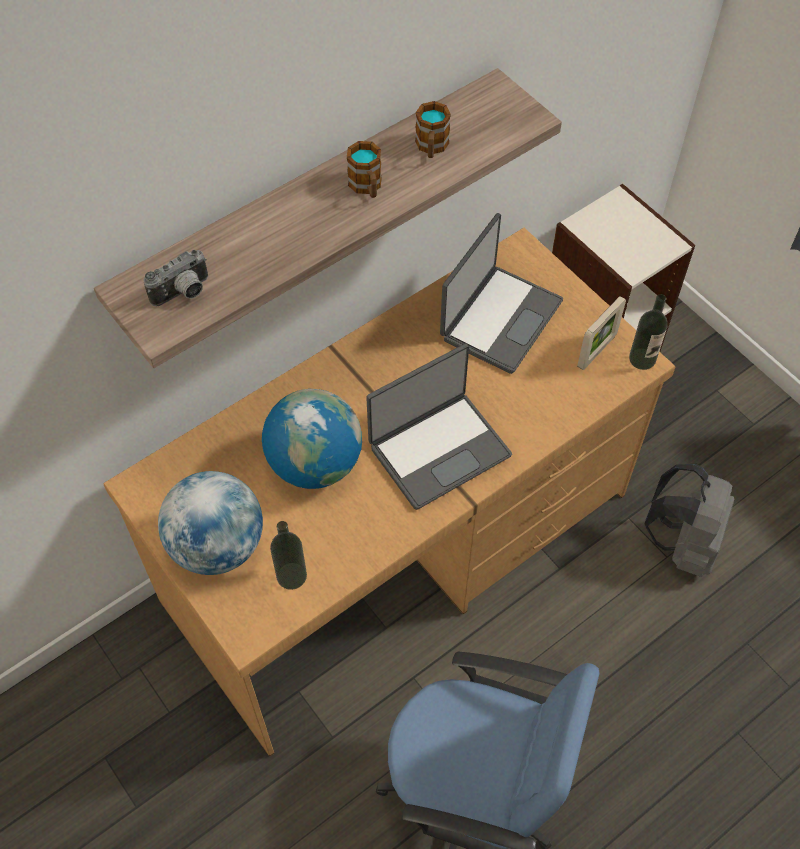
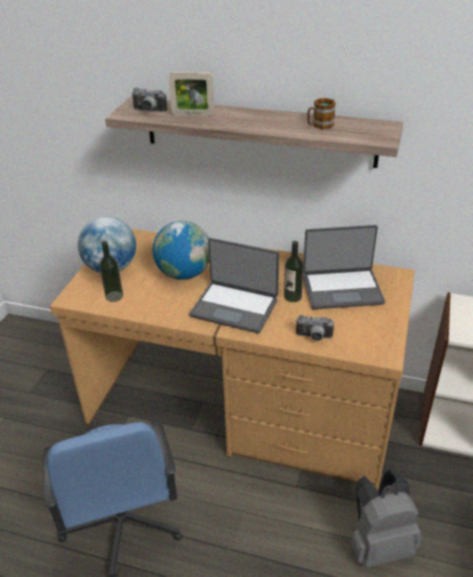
camera: 55 degrees right, 20 degrees down
mug [347,141,382,198] -> none
picture frame [577,296,626,370] -> picture frame moved to [168,72,214,116]
bottle [629,294,668,370] -> bottle moved to [284,241,304,302]
none -> camera [296,315,334,341]

